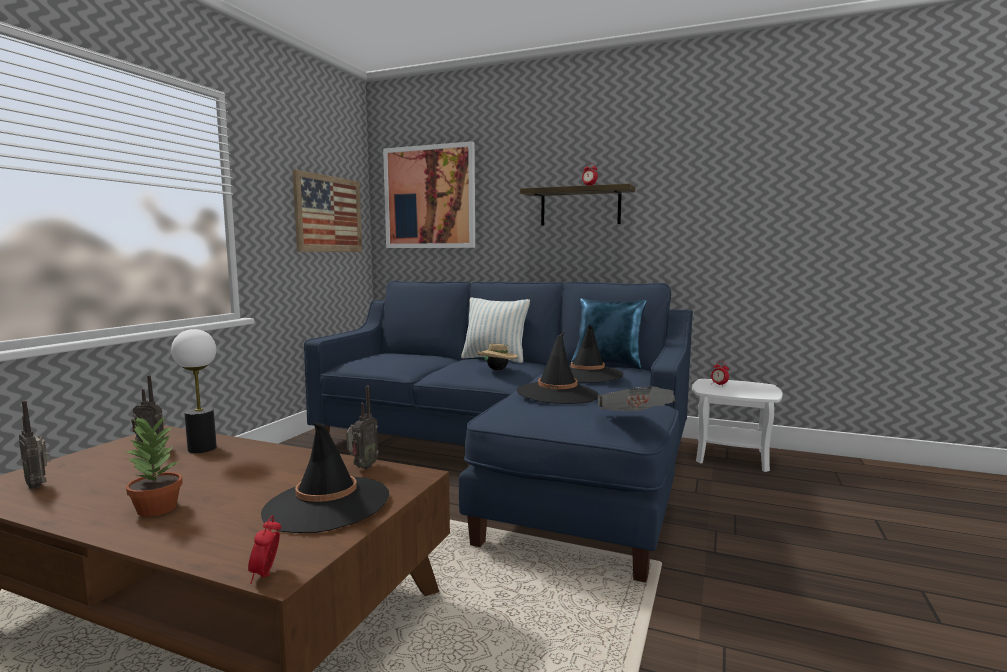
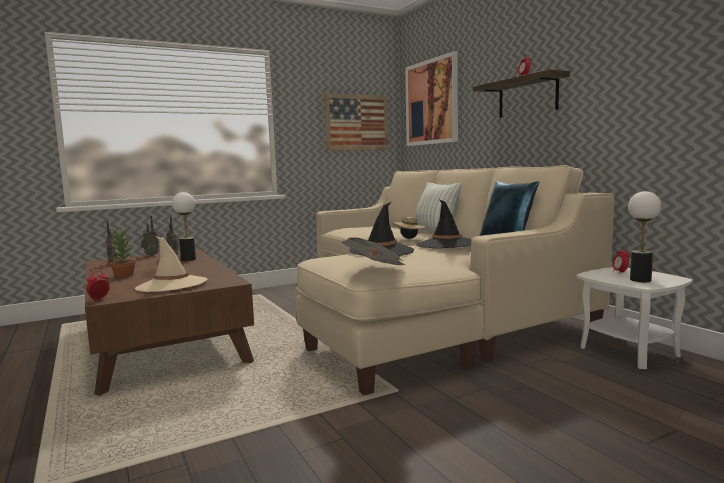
camera: 40 degrees right, 0 degrees up
black hat [261,423,389,533] -> beige hat [135,236,208,292]
blue sofa [304,281,693,583] -> beige sofa [296,165,615,395]
radio [346,386,379,469] -> radio moved to [141,216,159,256]
none -> table lamp [628,191,661,282]

